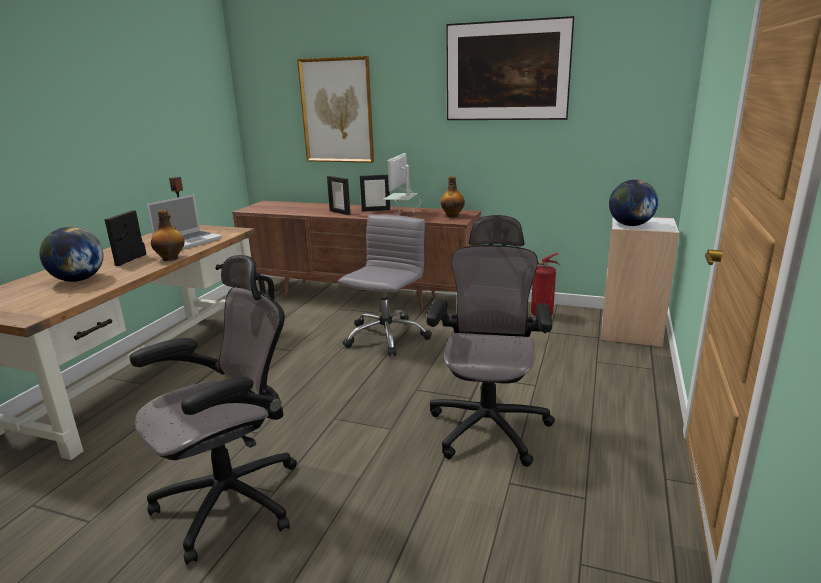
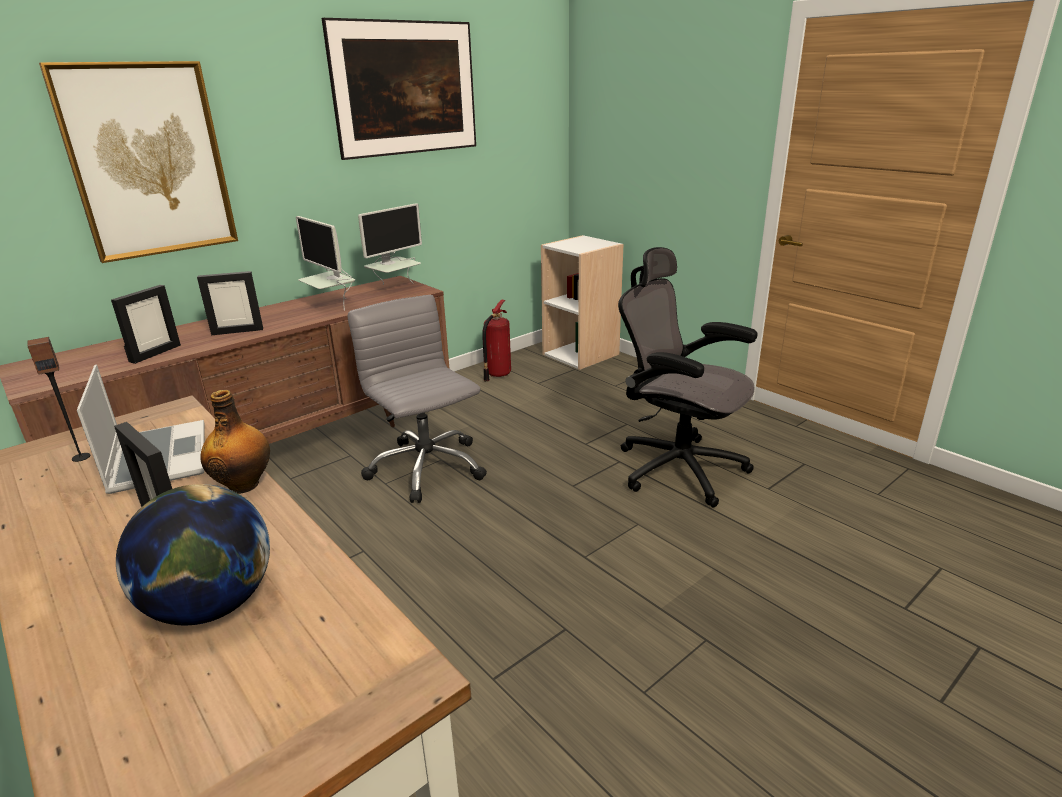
camera: 60 degrees left, 5 degrees up
office chair [129,255,297,564] -> none
picture frame [360,175,390,211] -> picture frame moved to [111,285,181,364]
bottle [440,176,465,217] -> monitor [358,203,422,285]
globe [609,180,658,226] -> none

